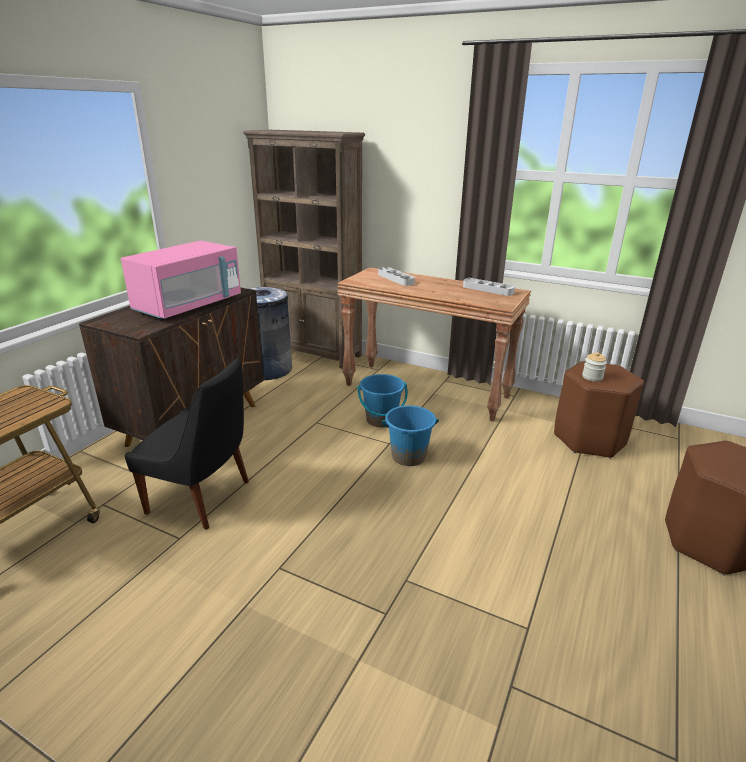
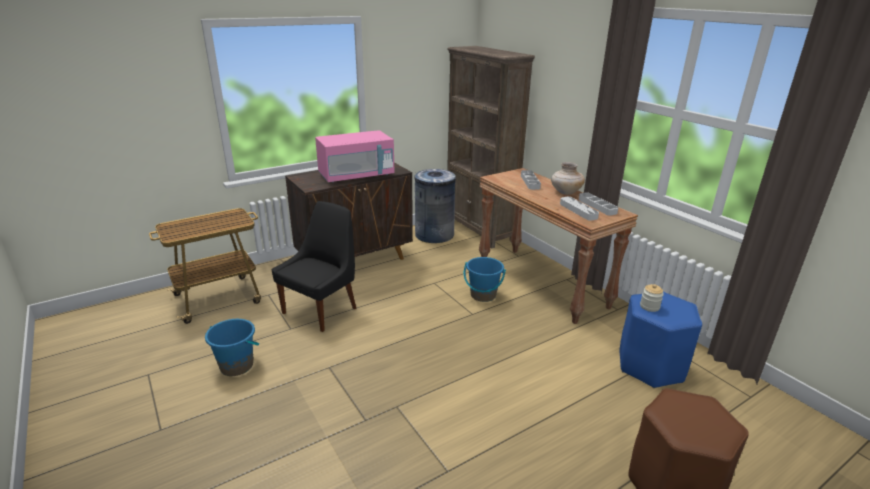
camera: 30 degrees right, 0 degrees up
black chair [124,358,249,530] -> black chair turned 105 degrees counterclockwise [272,201,356,332]
blue bucket [382,405,439,466] -> blue bucket moved to [205,319,259,376]
brown stool [554,361,644,459] -> blue stool [619,292,702,388]
none -> beige vase [551,162,585,195]
none -> grey tray [560,196,599,221]

